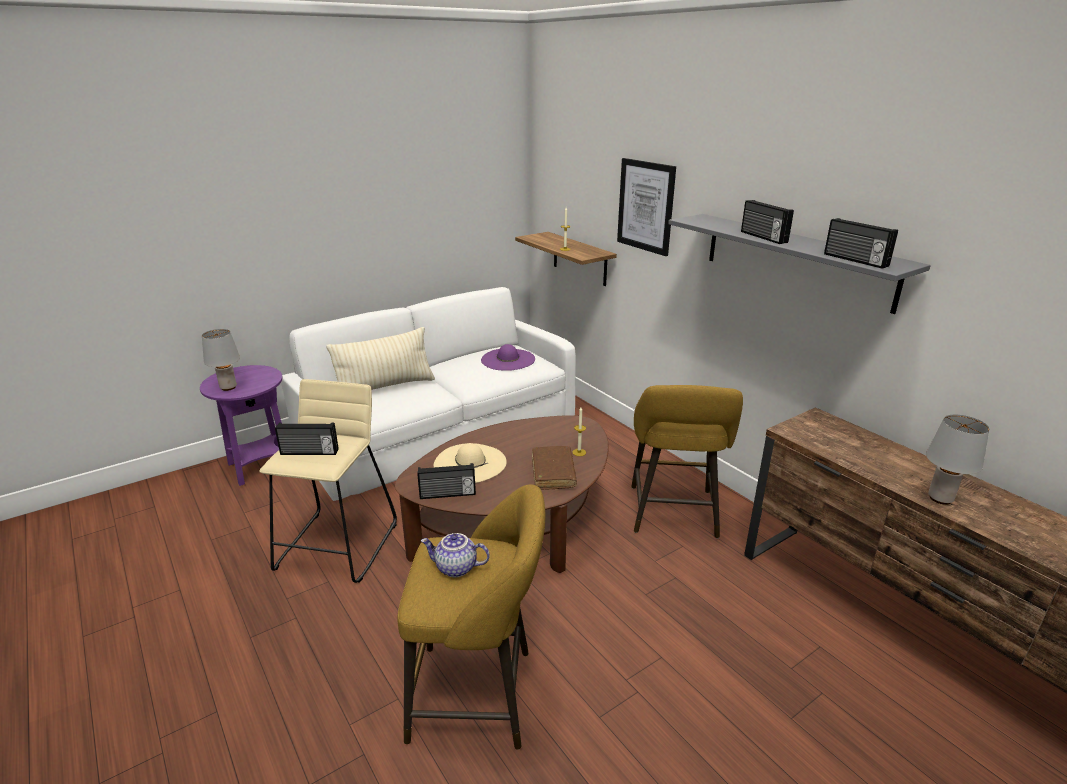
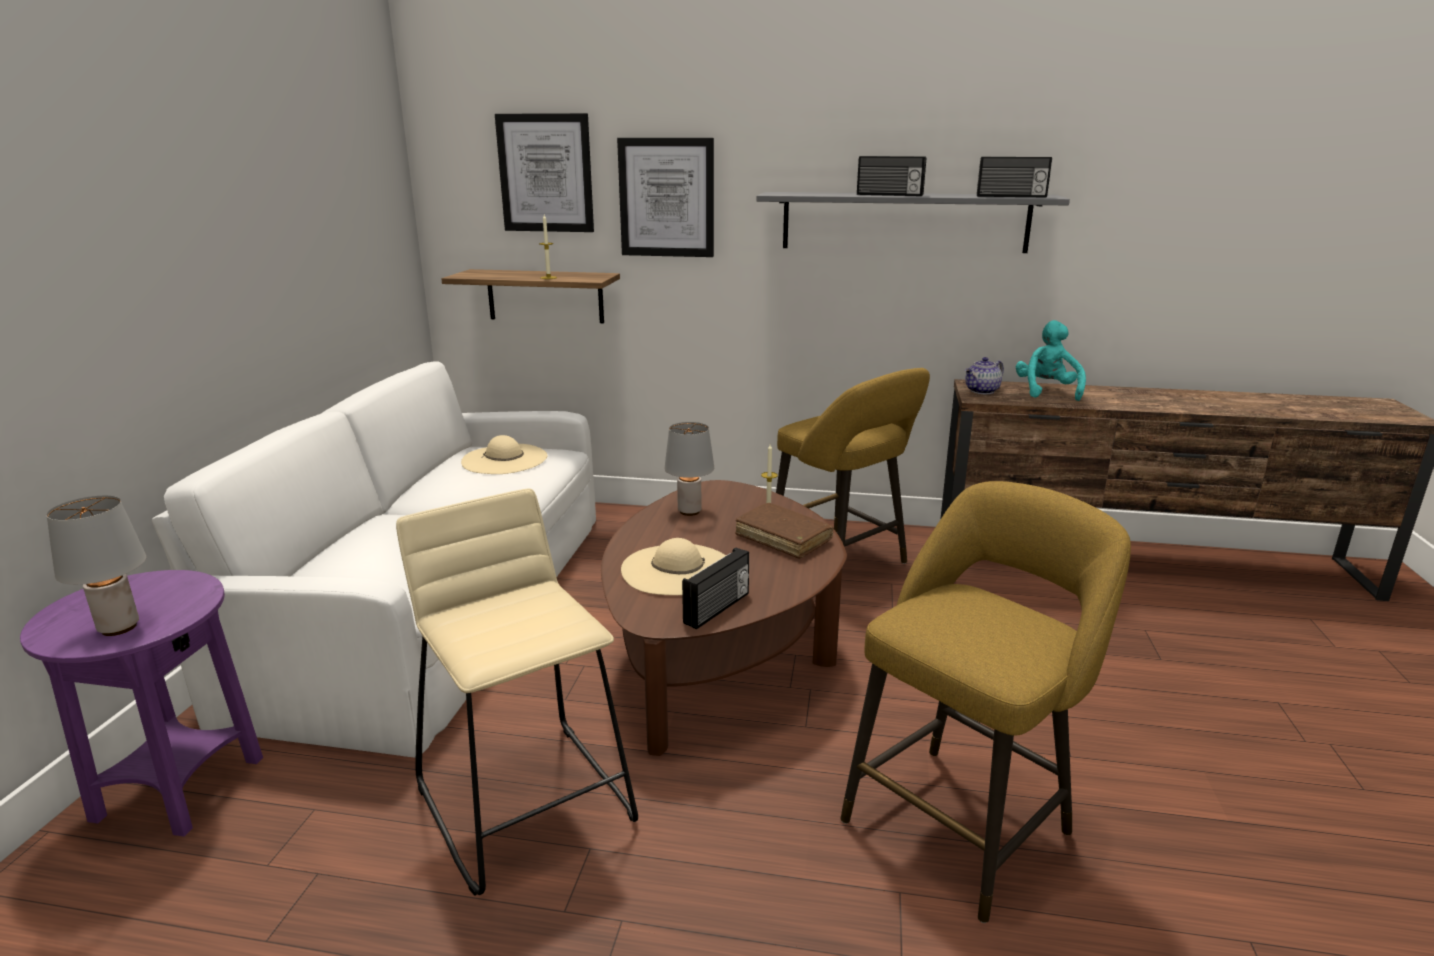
camera: 45 degrees left, 5 degrees down
radio [275,423,339,455] -> none
beige pillow [326,327,435,390] -> none
teapot [421,533,490,577] -> teapot moved to [965,357,1004,394]
purple hat [481,344,535,371] -> beige hat [461,435,547,474]
grey table lamp [926,415,990,505] -> grey table lamp moved to [664,422,714,516]
none -> picture [495,113,594,232]
none -> turquoise plush toy [1016,320,1086,401]

